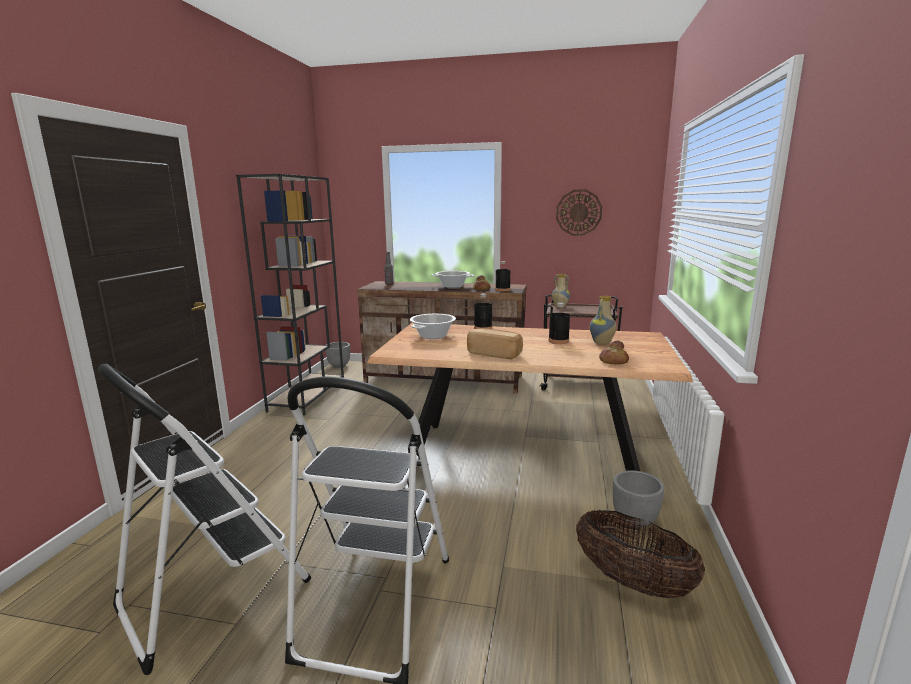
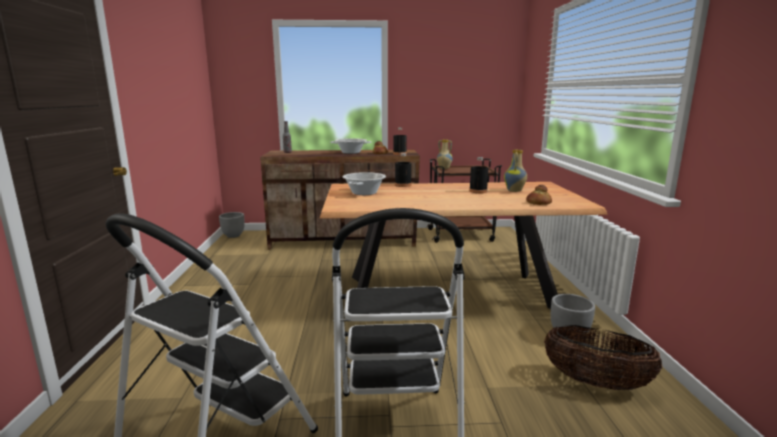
camera: 15 degrees left, 0 degrees up
bookcase [236,174,344,416] -> none
bread [467,328,523,359] -> none
wall clock [556,190,602,235] -> none

